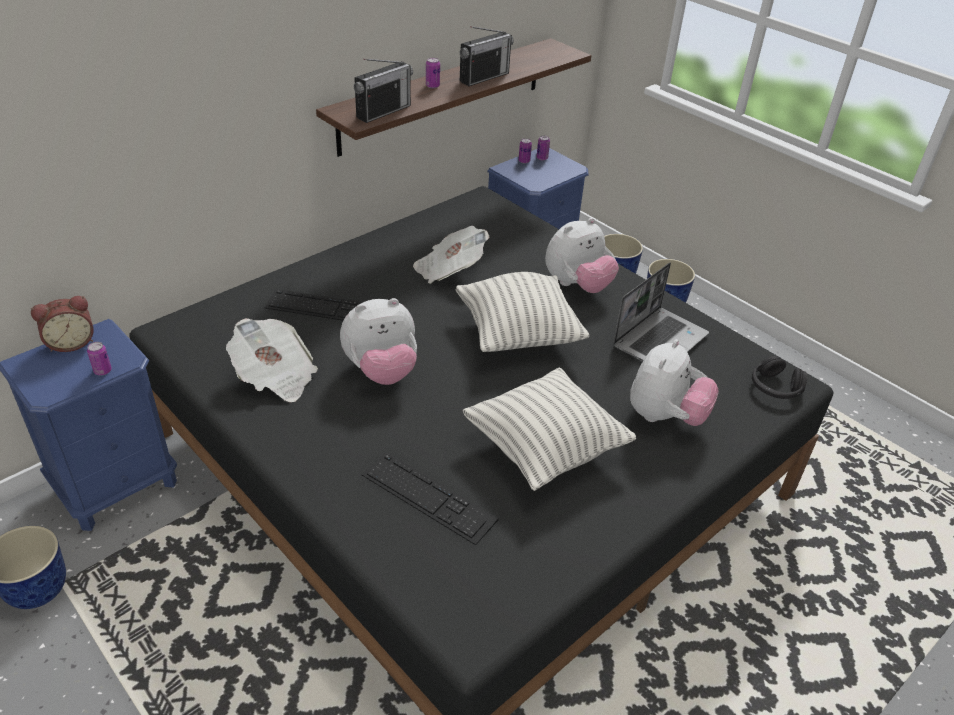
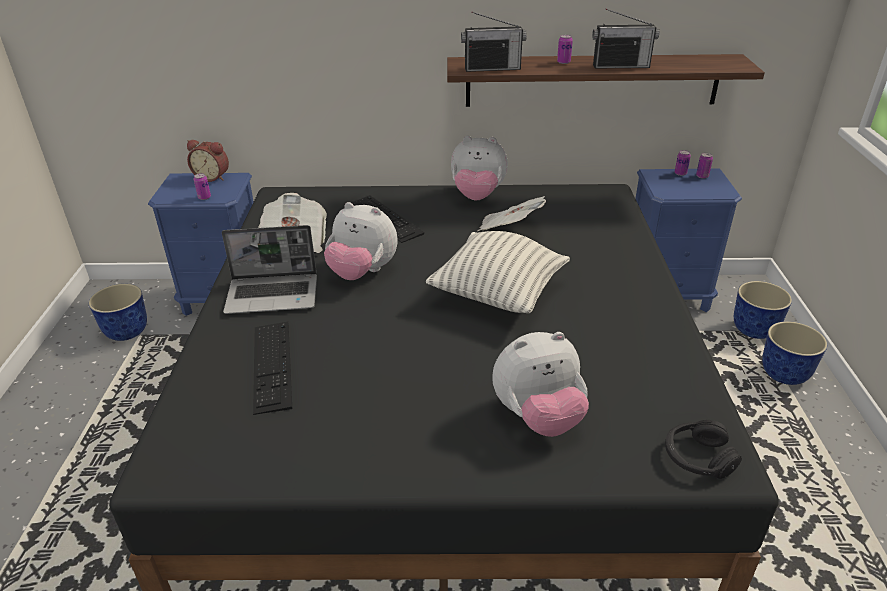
camera: 45 degrees right, 5 degrees down
pillow [462,367,636,491] -> none
plush toy [545,218,619,293] -> plush toy moved to [451,136,508,201]
laptop [613,262,709,361] -> laptop moved to [222,225,317,314]

